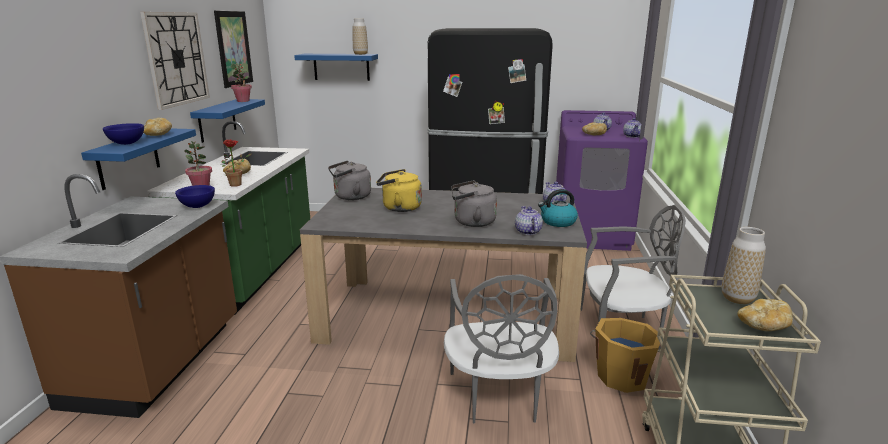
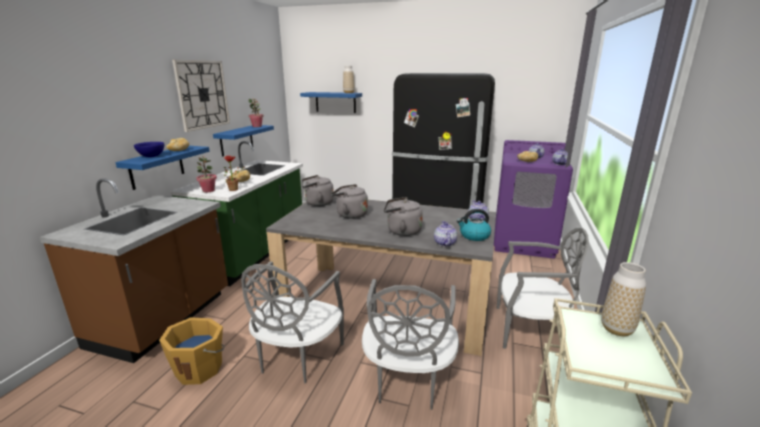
camera: 10 degrees right, 0 degrees up
blue bowl [175,185,215,208] -> none
picture [214,10,253,88] -> none
yellow kettle [376,169,422,212] -> grey kettle [331,184,368,219]
orange bucket [590,318,661,393] -> orange bucket moved to [159,317,225,385]
bread [738,299,793,331] -> none
none -> grey chair [241,261,344,383]

